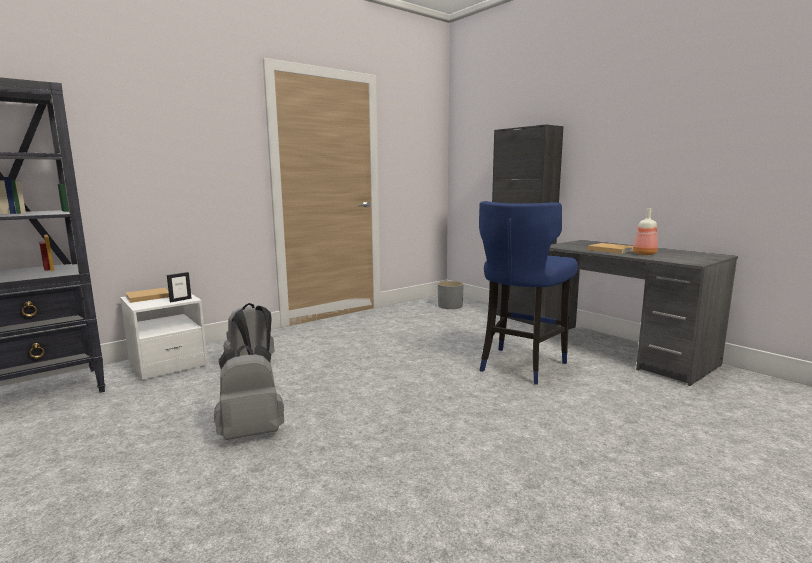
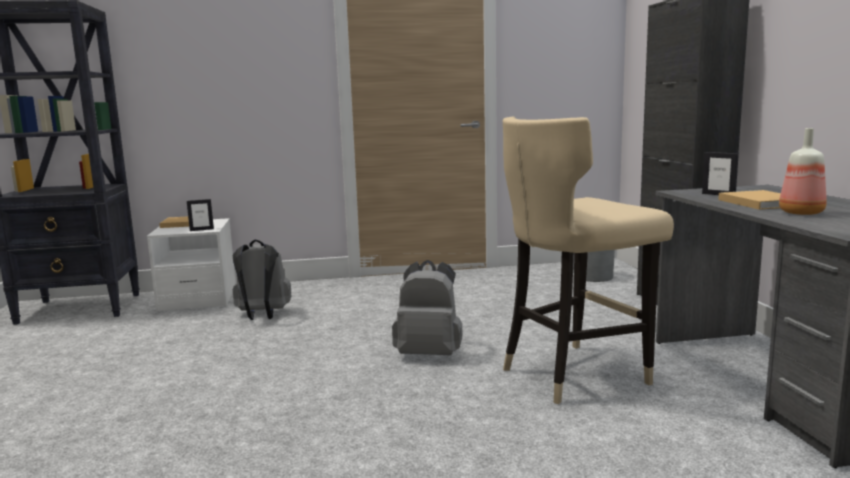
camera: 30 degrees right, 0 degrees up
grey backpack [214,345,284,440] -> grey backpack moved to [392,260,462,356]
blue stool [479,201,578,384] -> beige stool [503,116,674,404]
none -> picture frame [702,152,739,195]

